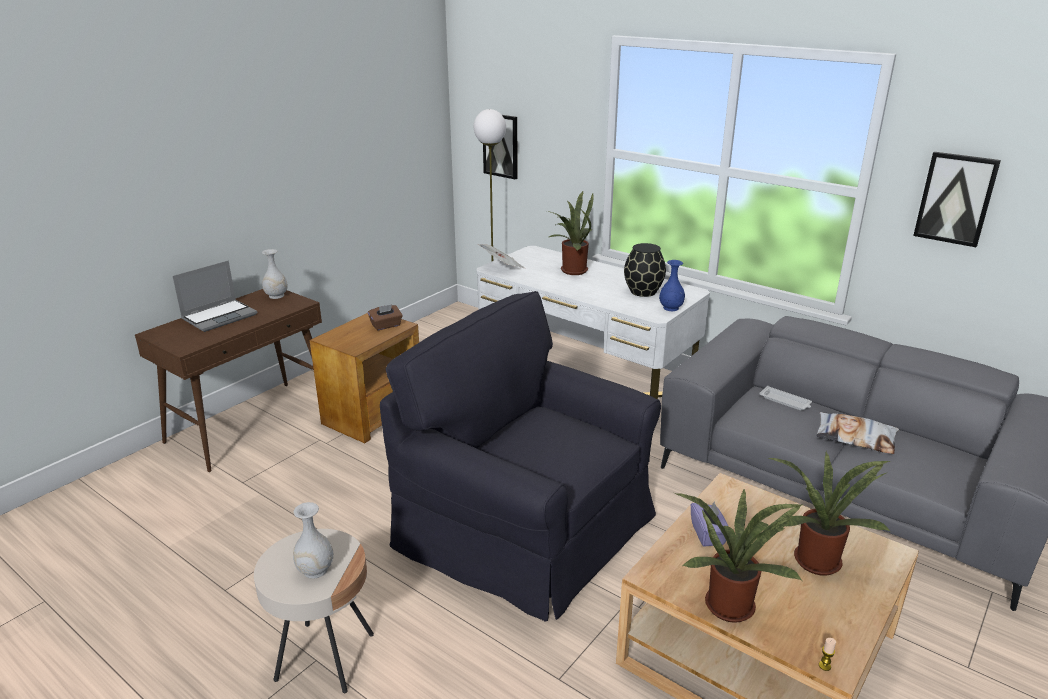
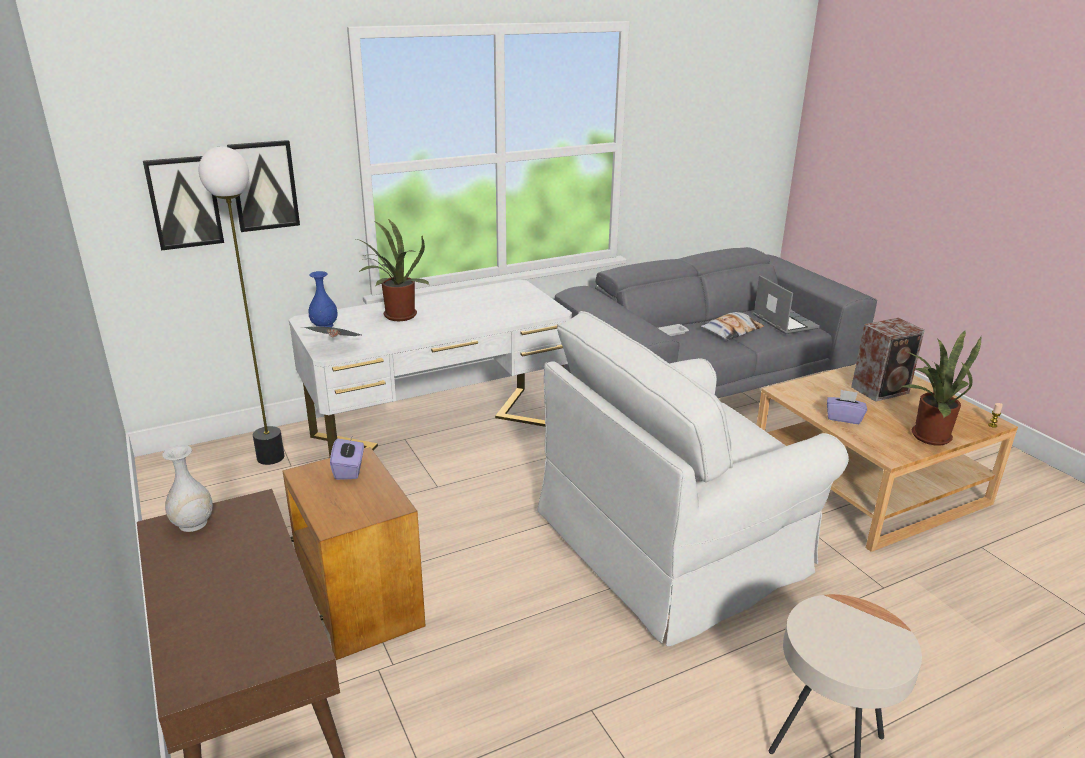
camera: 65 degrees left, 0 degrees up
laptop [173,261,257,332] -> laptop moved to [753,275,820,334]
white vase [293,502,334,579] -> none
brown tissue box [368,305,403,330] -> purple tissue box [330,438,364,480]
black armchair [380,291,661,622] -> white armchair [537,311,849,647]
black vase [624,243,666,297] -> none
blue vase [659,260,685,311] -> blue vase moved to [309,271,338,327]
potted plant [769,451,892,576] -> speaker [851,318,925,402]
picture [913,152,1001,247] -> picture moved to [227,140,300,232]

